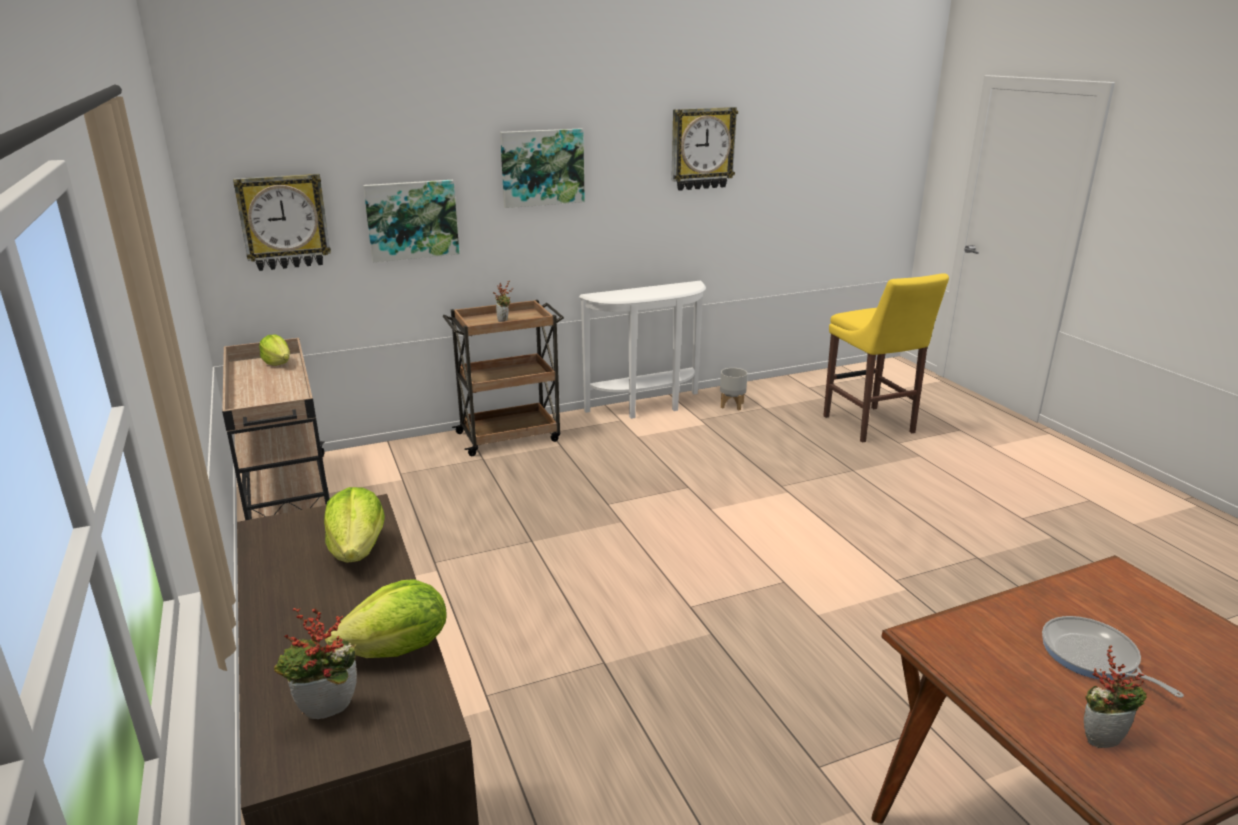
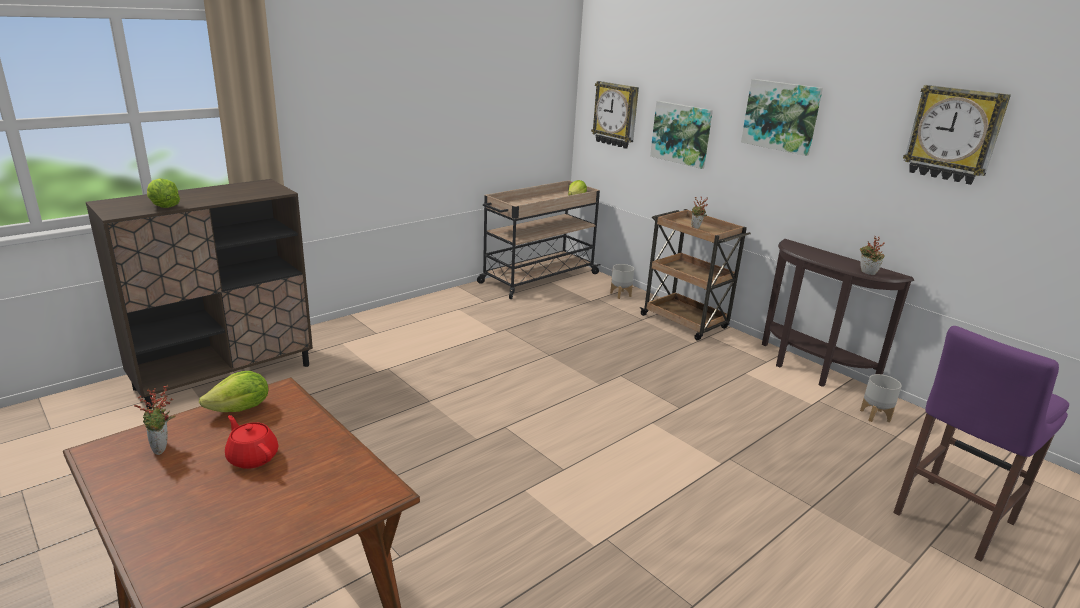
camera: 70 degrees right, 0 degrees up
potted plant [274,608,357,719] -> potted plant moved to [860,236,885,275]
lettuce [324,487,385,563] -> lettuce moved to [199,371,268,412]
white console table [579,281,706,419] -> brown console table [762,239,914,387]
yellow stool [823,273,949,443] -> purple stool [893,326,1069,562]
frying pan [1042,616,1184,698] -> red teapot [225,415,278,469]
none -> grey planter [610,264,634,299]

